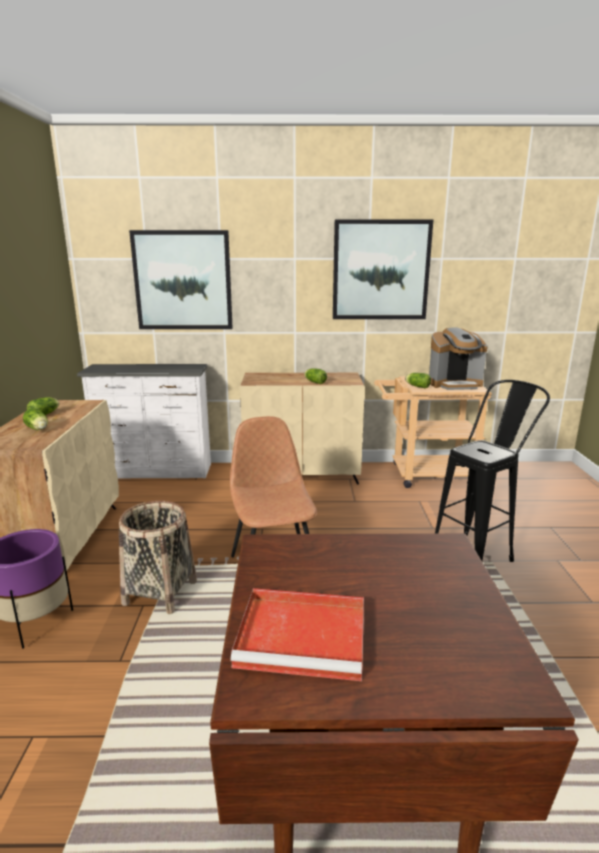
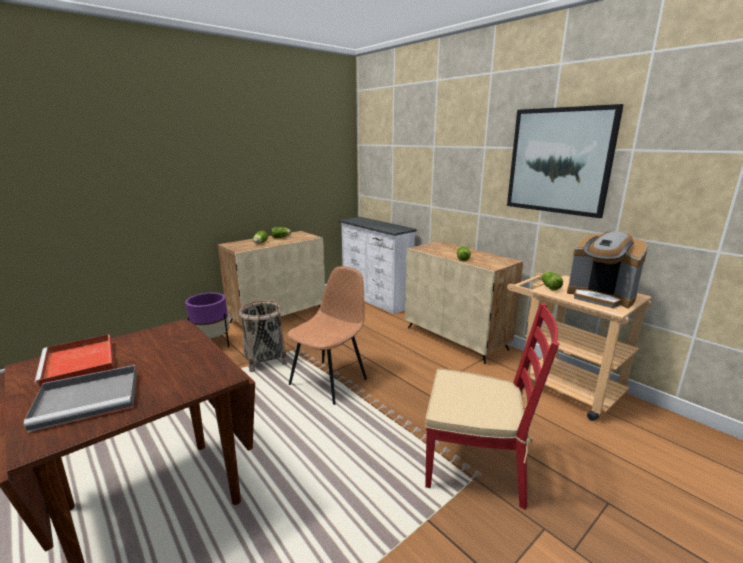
camera: 50 degrees right, 0 degrees up
picture [129,230,233,329] -> none
black stool [435,380,550,562] -> red chair [425,303,560,510]
none -> grey tray [24,365,137,433]

